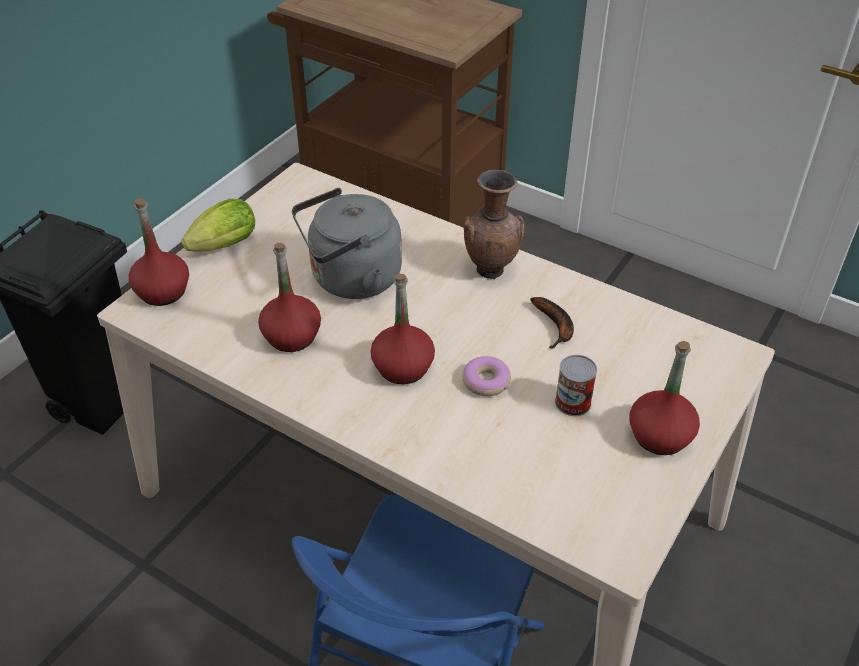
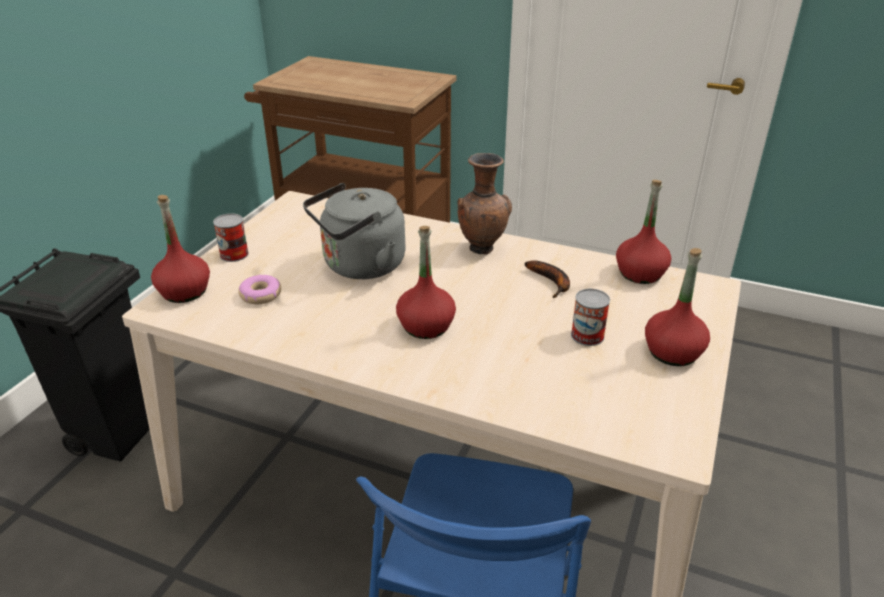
camera: 10 degrees left, 10 degrees down
lettuce [181,199,255,251] -> can [213,213,249,262]
red bottle [258,243,321,352] -> red bottle moved to [616,180,671,284]
donut [462,356,511,396] -> donut moved to [238,275,281,304]

